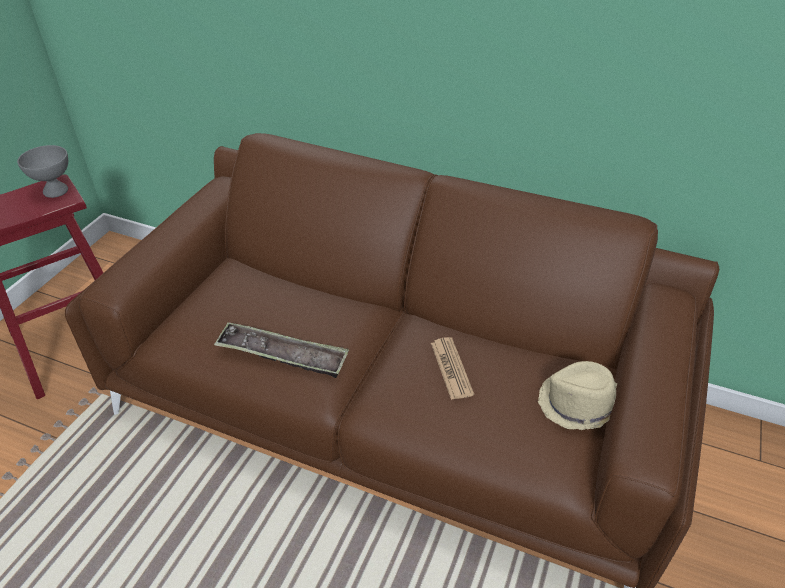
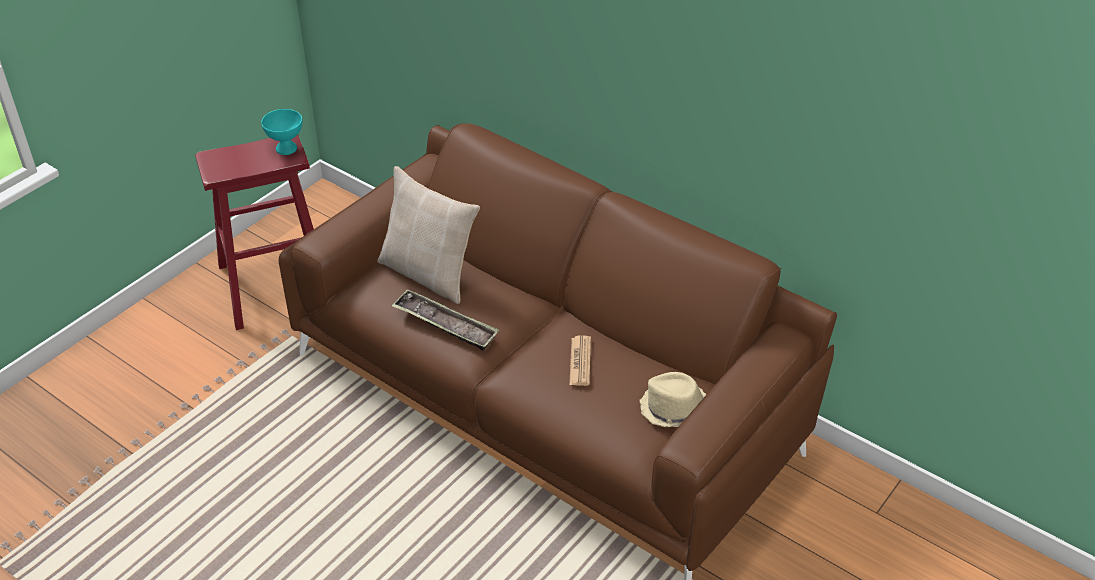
camera: 15 degrees right, 0 degrees up
grey bowl [17,145,68,198] -> turquoise bowl [261,109,302,155]
none -> beige pillow [377,166,480,304]

